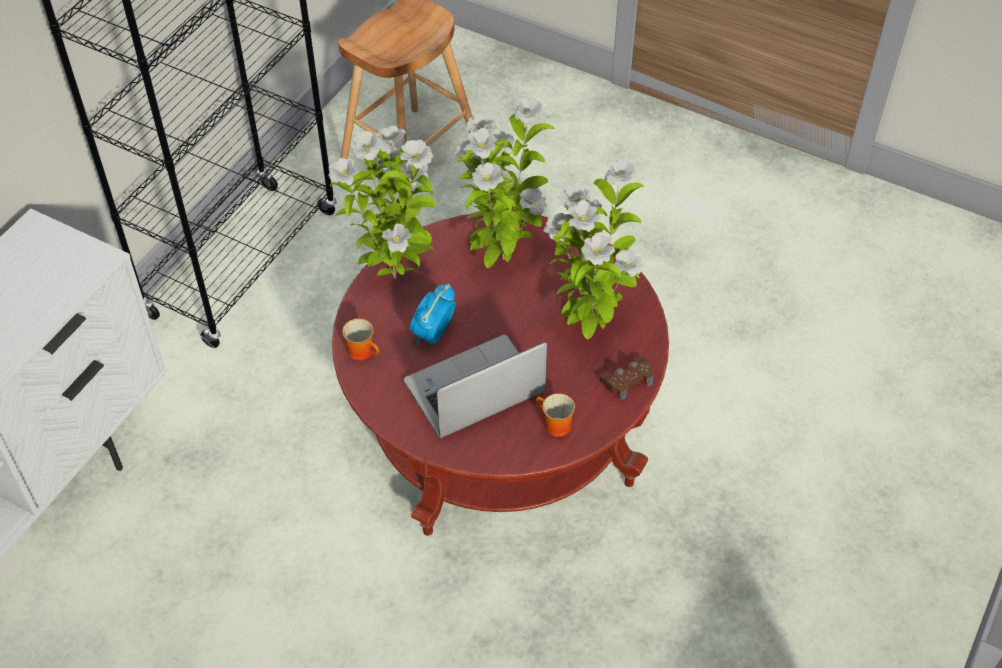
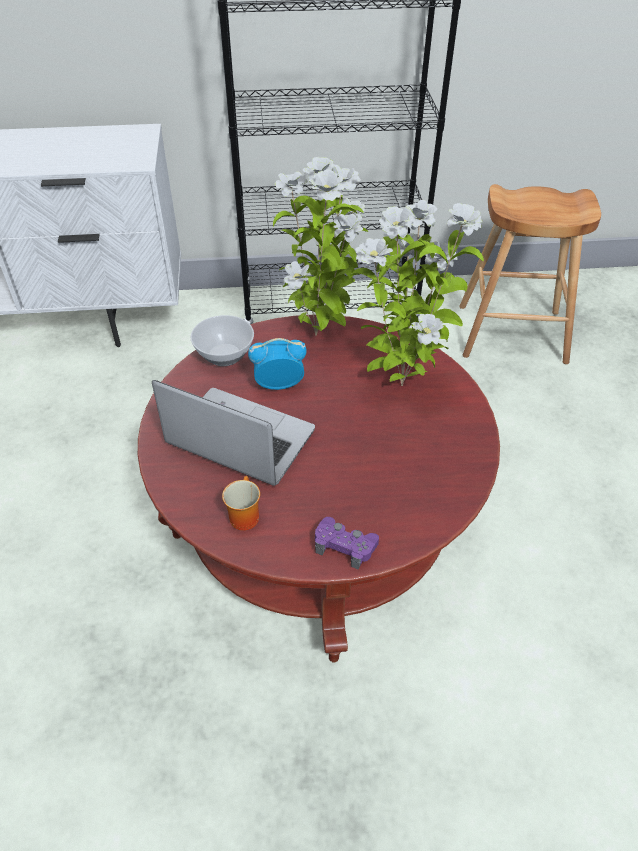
camera: 55 degrees right, 5 degrees down
mug [342,319,379,361] -> bowl [190,315,254,366]
potted plant [543,159,644,339] -> none
brown game controller [600,356,654,400] -> purple game controller [315,517,379,569]

